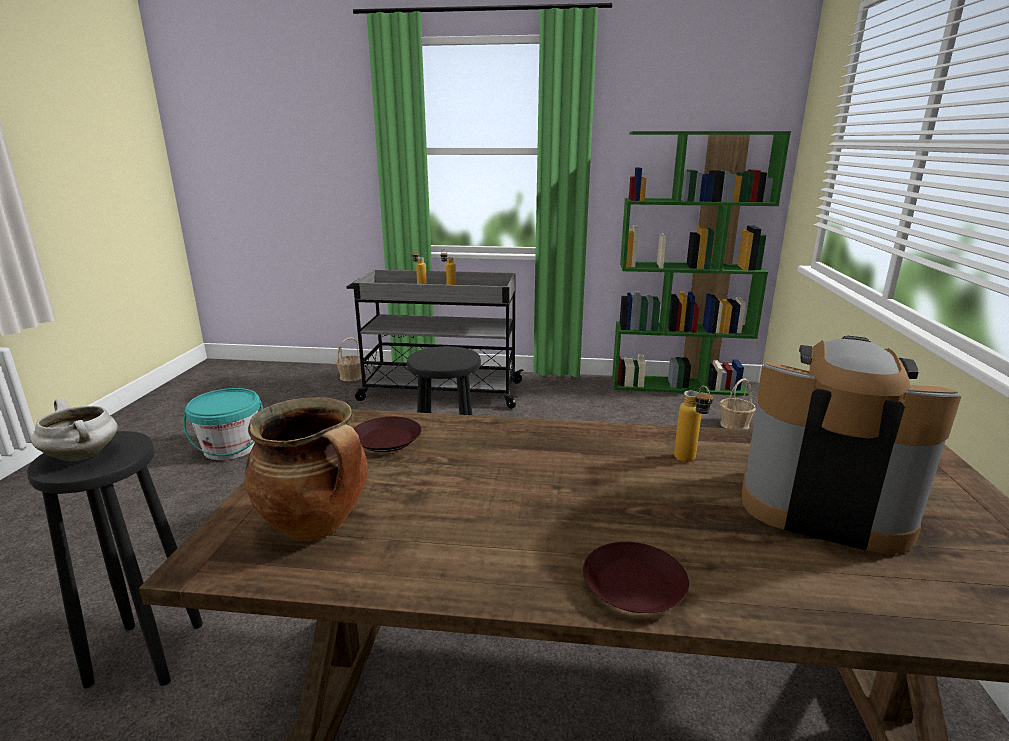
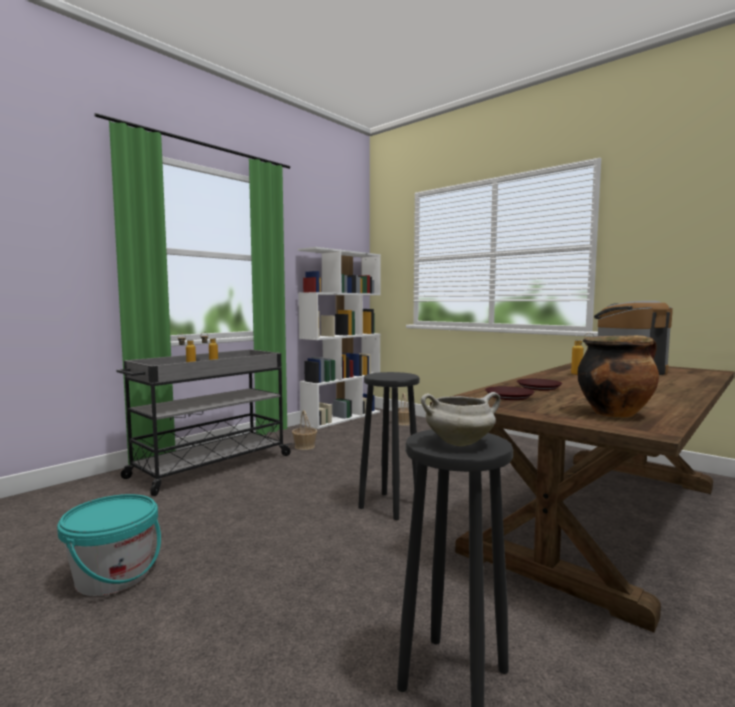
camera: 55 degrees left, 15 degrees down
basket [335,337,362,381] -> basket moved to [292,410,317,450]
brown plate [583,542,689,613] -> brown plate moved to [517,379,562,391]
green bookcase [612,131,791,396] -> white bookcase [298,247,381,429]

